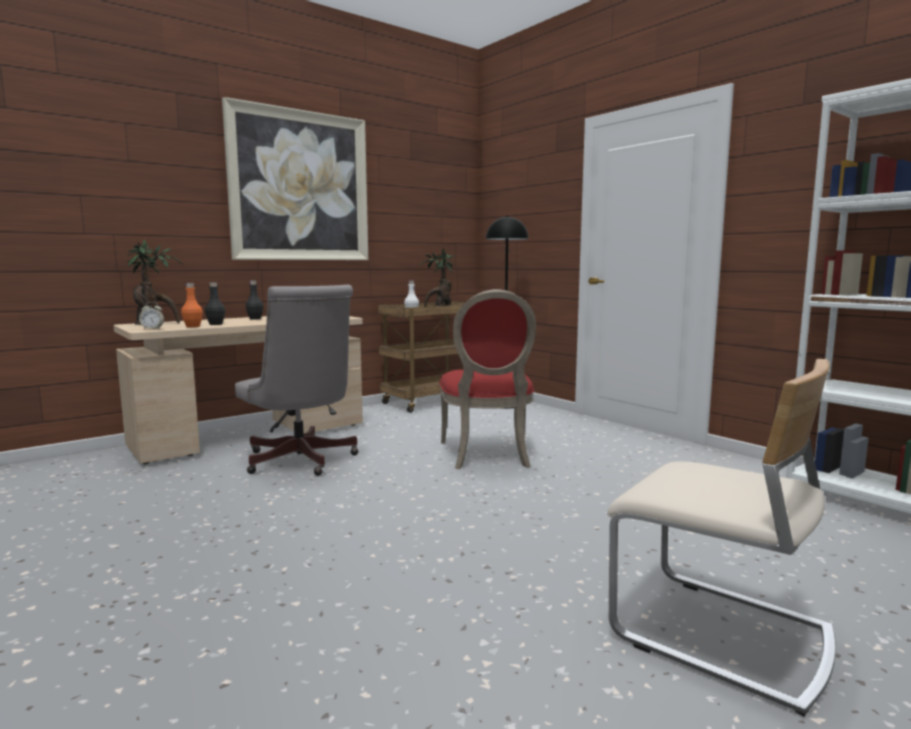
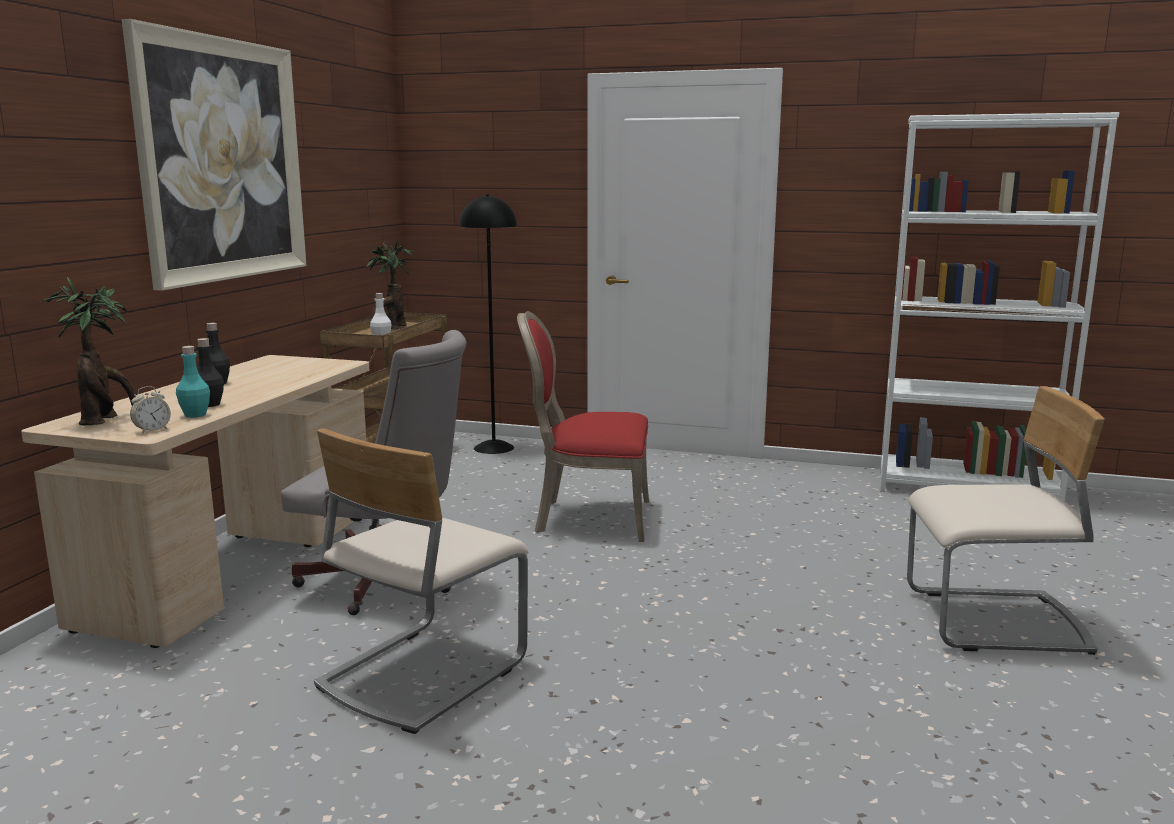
camera: 35 degrees left, 5 degrees up
orange bottle [181,283,203,327] -> turquoise bottle [176,346,210,418]
red chair [439,289,536,469] -> red chair turned 135 degrees clockwise [517,311,649,542]
none -> beige chair [314,429,529,734]

